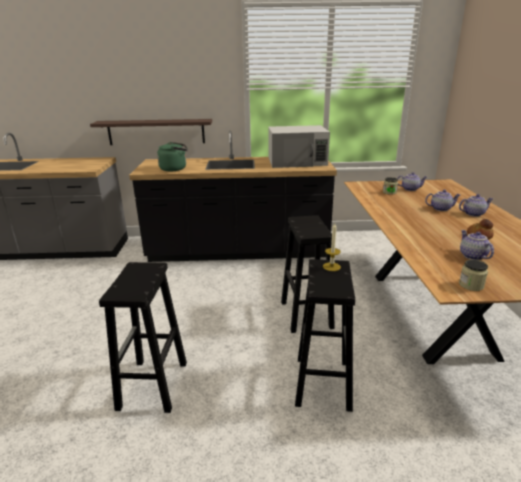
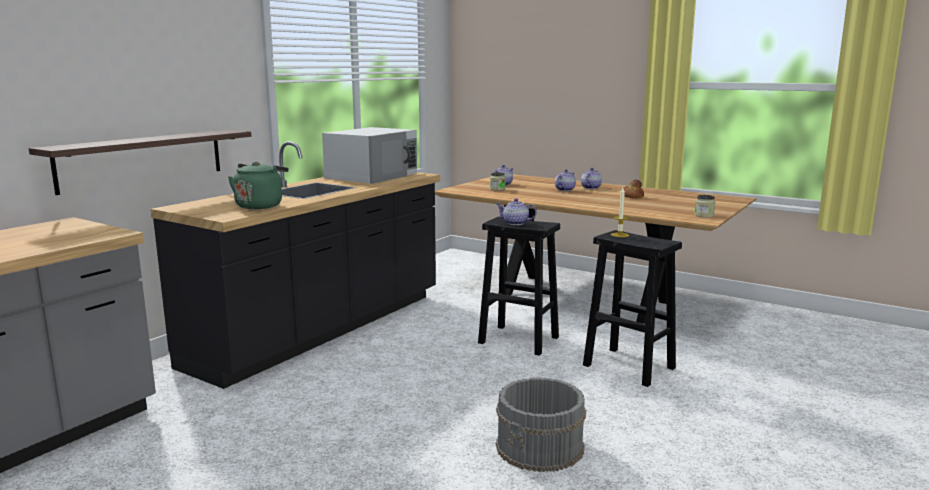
camera: 55 degrees left, 10 degrees down
black stool [99,262,187,413] -> grey bucket [496,377,586,472]
teapot [460,230,494,260] -> teapot moved to [496,198,537,225]

